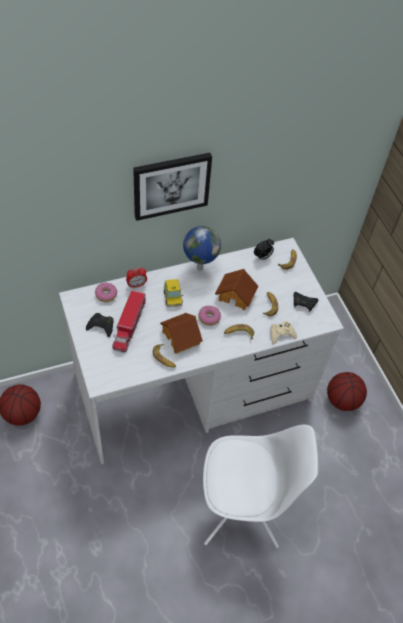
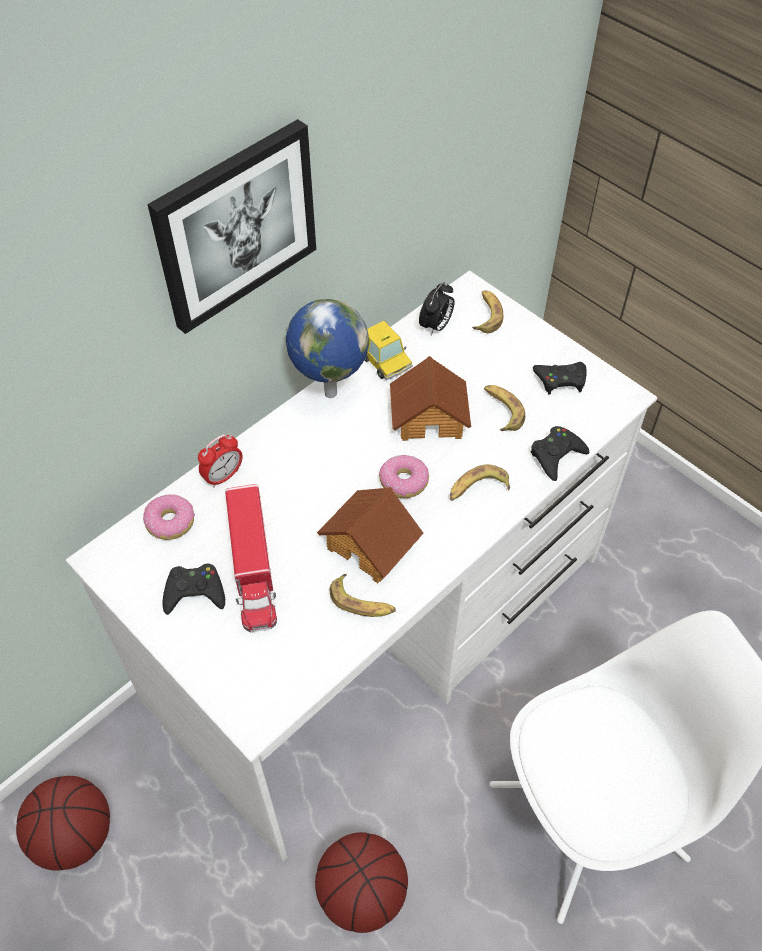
camera: 20 degrees left, 0 degrees up
toy car [164,279,183,307] -> toy car moved to [364,321,413,380]
beige game controller [270,321,297,345] -> black game controller [530,426,589,481]
basketball [327,372,367,411] -> basketball moved to [315,832,408,933]

